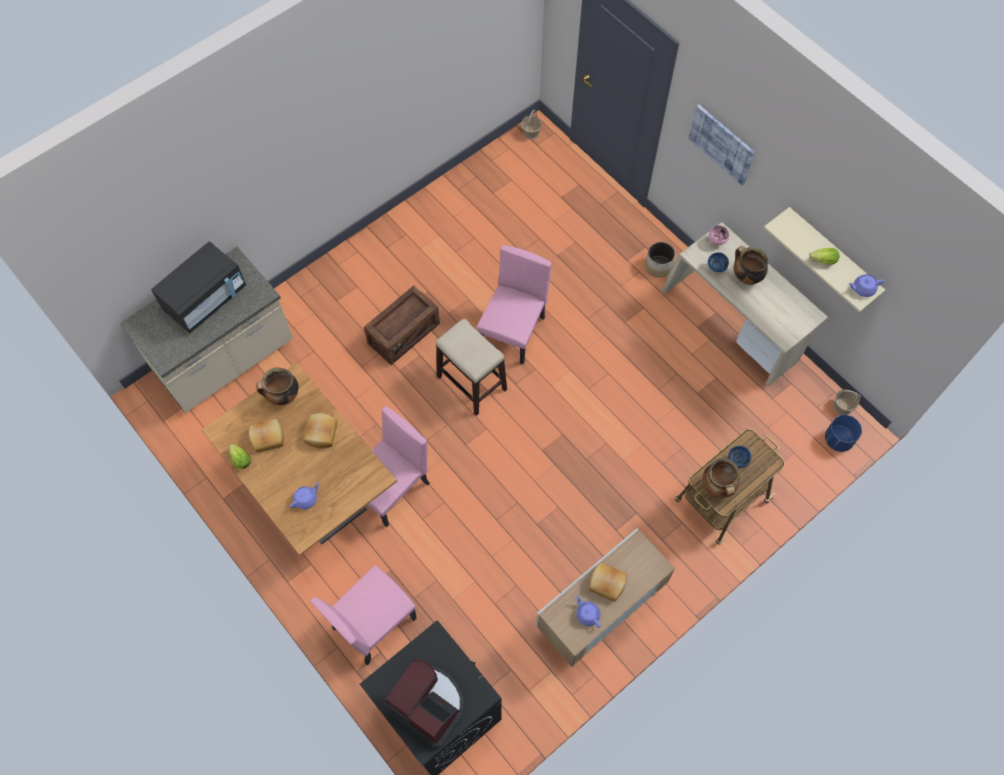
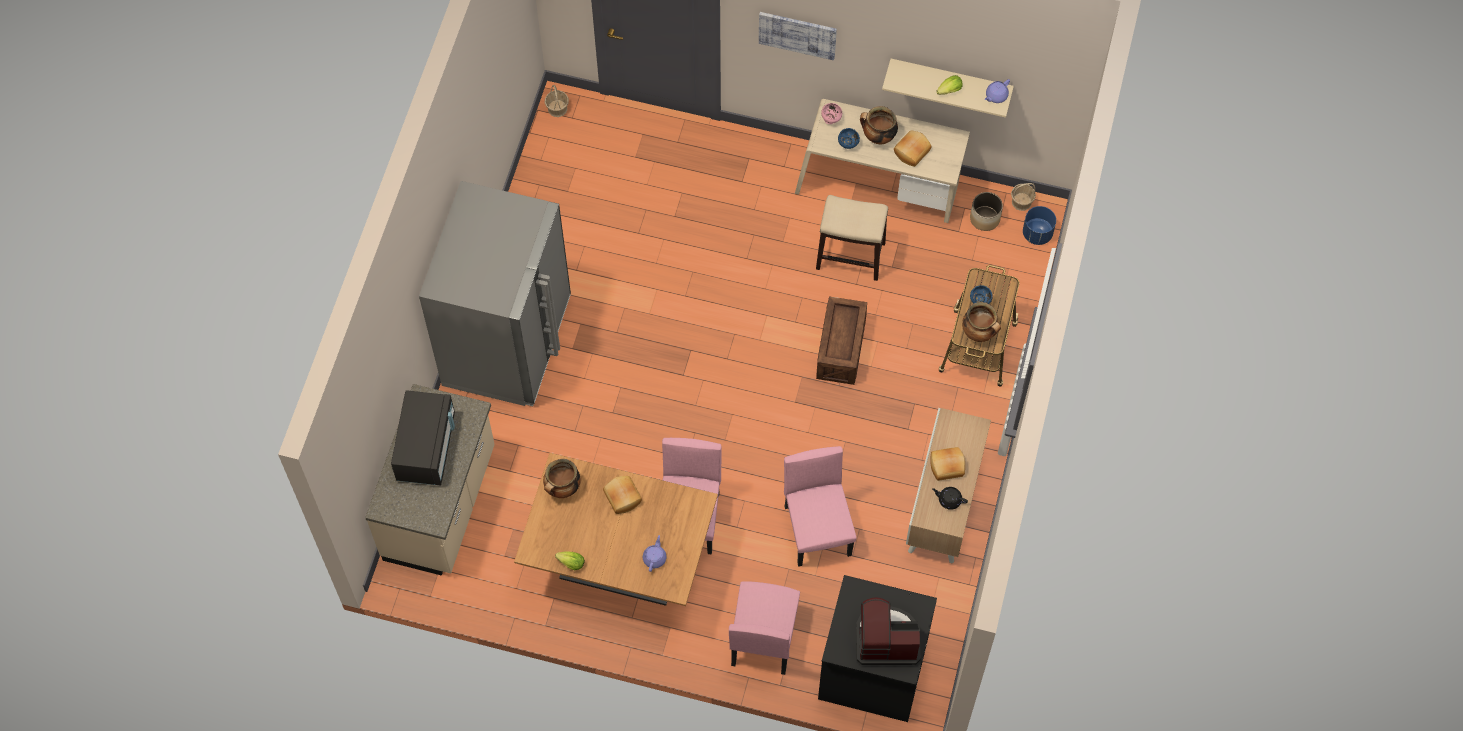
camera: 35 degrees left, 0 degrees up
bread [249,418,284,453] -> bread moved to [894,131,931,167]
crate [364,285,440,365] -> crate moved to [816,296,867,385]
stool [436,319,507,416] -> stool moved to [816,195,888,281]
pink chair [477,245,552,364] -> pink chair moved to [784,446,856,567]
purple teapot [576,595,601,628] -> black teapot [932,487,968,510]
planter [645,242,675,277] -> planter moved to [970,192,1003,231]
none -> grey fridge [419,181,571,406]

